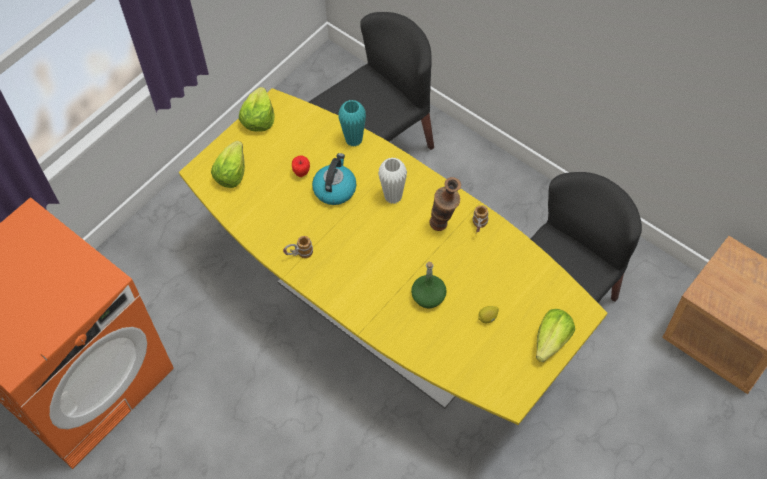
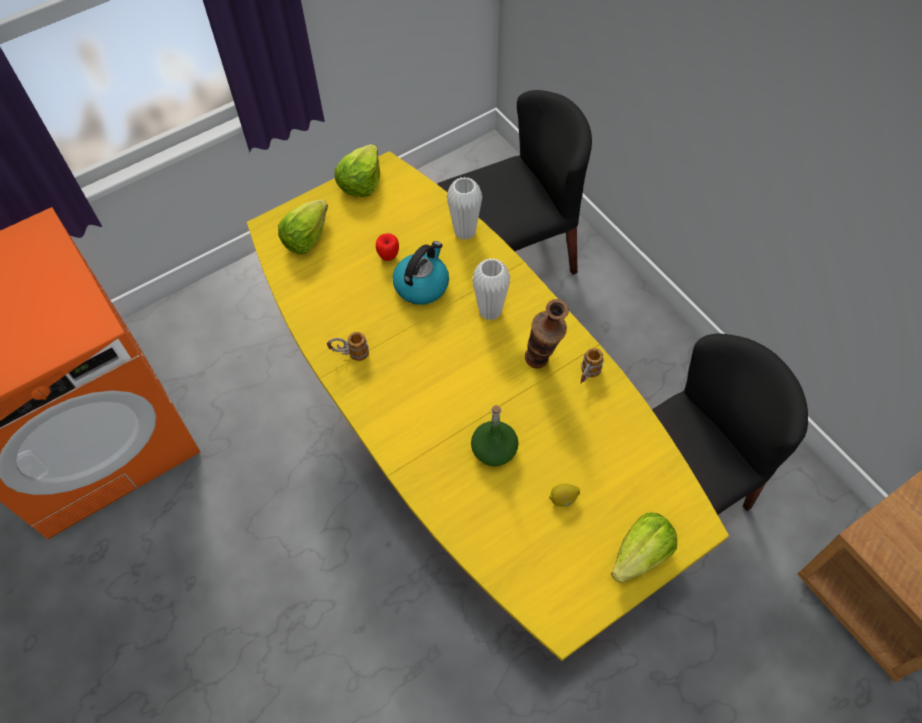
camera: 15 degrees right, 0 degrees up
turquoise vase [338,100,366,147] -> white vase [447,177,482,240]

